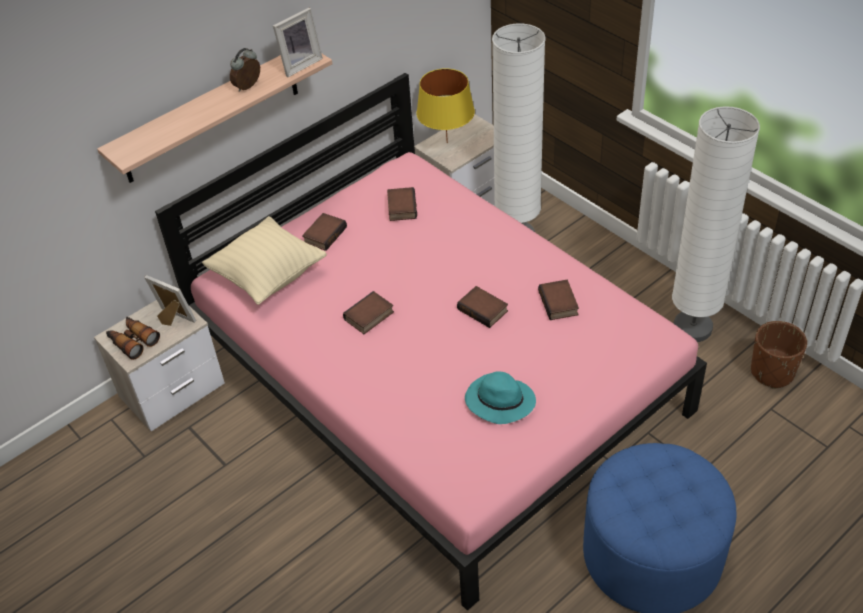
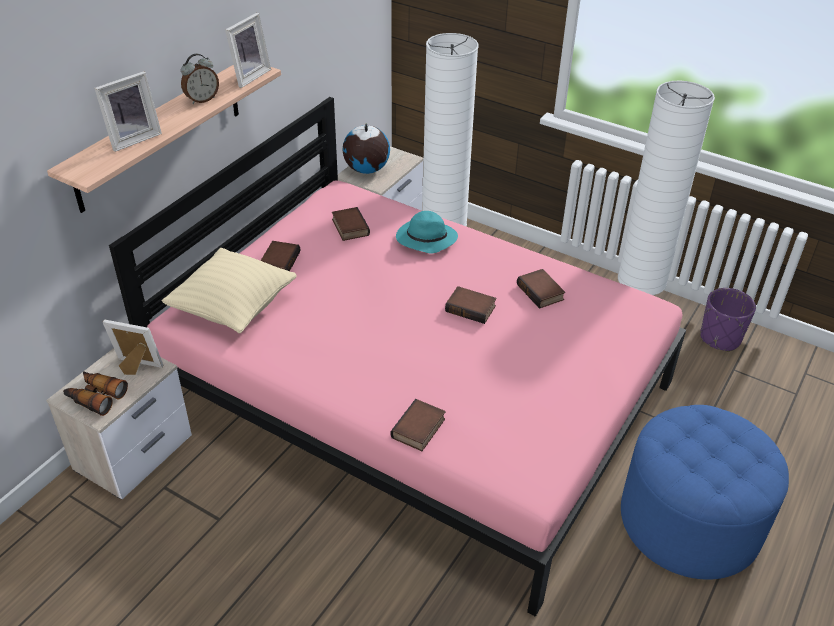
camera: 20 degrees left, 5 degrees down
alarm clock [230,48,260,92] -> alarm clock turned 150 degrees counterclockwise [181,54,219,104]
book [343,291,394,334] -> book moved to [390,399,446,451]
yellow table lamp [416,68,475,143] -> globe [342,123,390,174]
turquoise hat [465,371,536,424] -> turquoise hat moved to [396,211,458,254]
brown planter [751,321,807,389] -> purple planter [700,288,756,352]
none -> picture frame [94,71,162,152]

